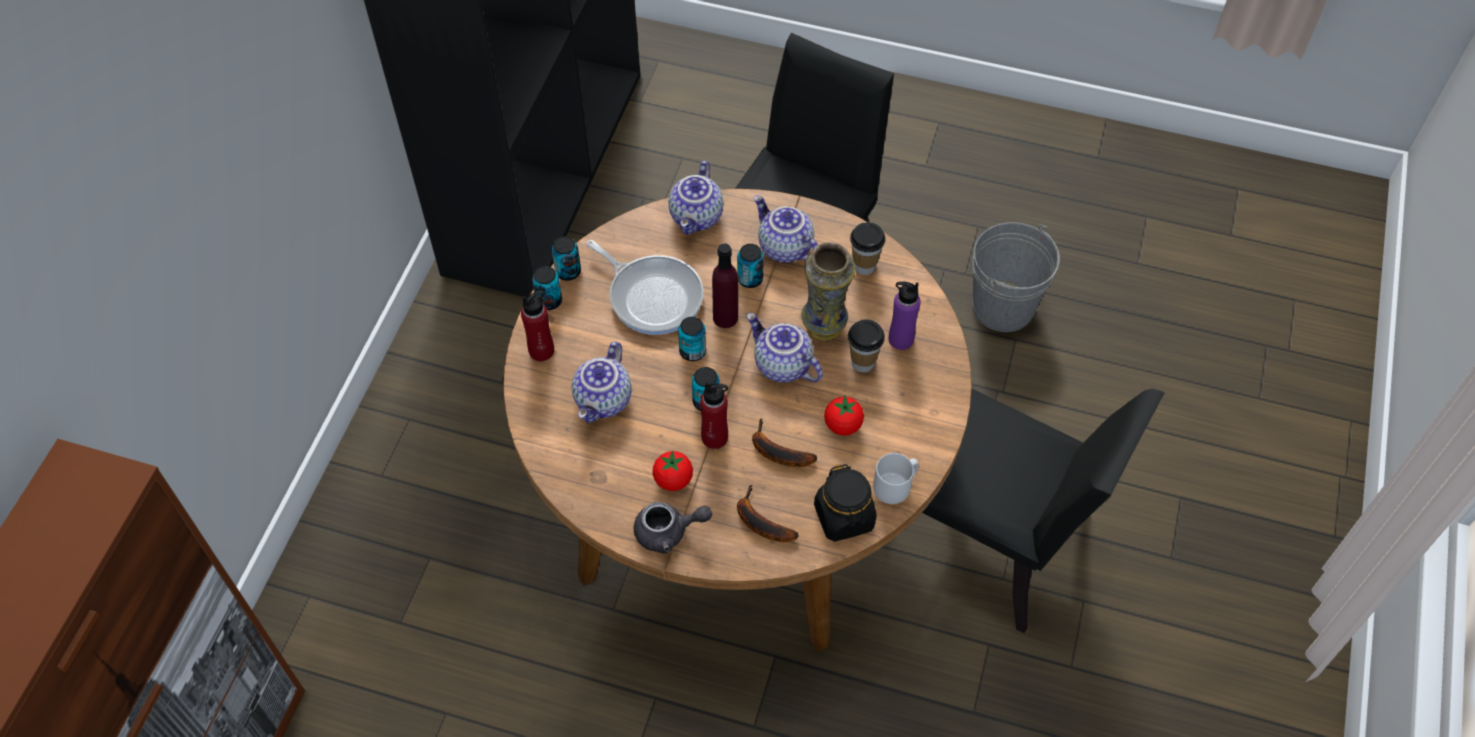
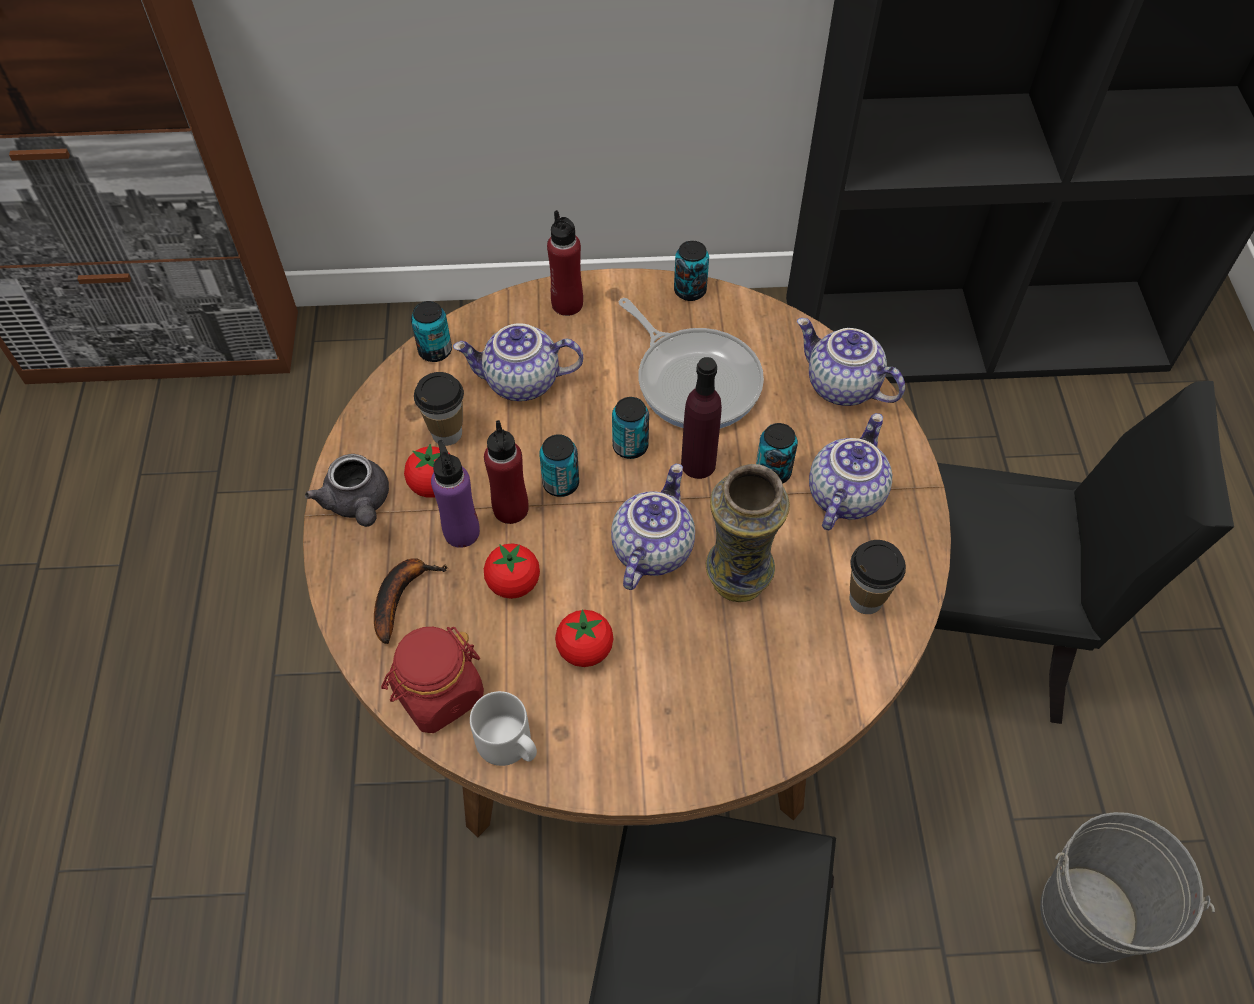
camera: 70 degrees right, 0 degrees up
can [532,266,562,310] -> can moved to [411,301,452,362]
frying pan [586,240,704,335] -> frying pan turned 60 degrees counterclockwise [619,298,764,429]
teapot [669,161,723,235] -> teapot turned 45 degrees clockwise [797,318,905,406]
banana [752,419,817,467] -> tomato [484,543,540,599]
black jar [814,464,877,541] -> red jar [381,627,484,733]
cup [848,320,885,373] -> cup moved to [414,372,464,446]
purple bottle [889,281,921,350] -> purple bottle moved to [431,440,480,548]

